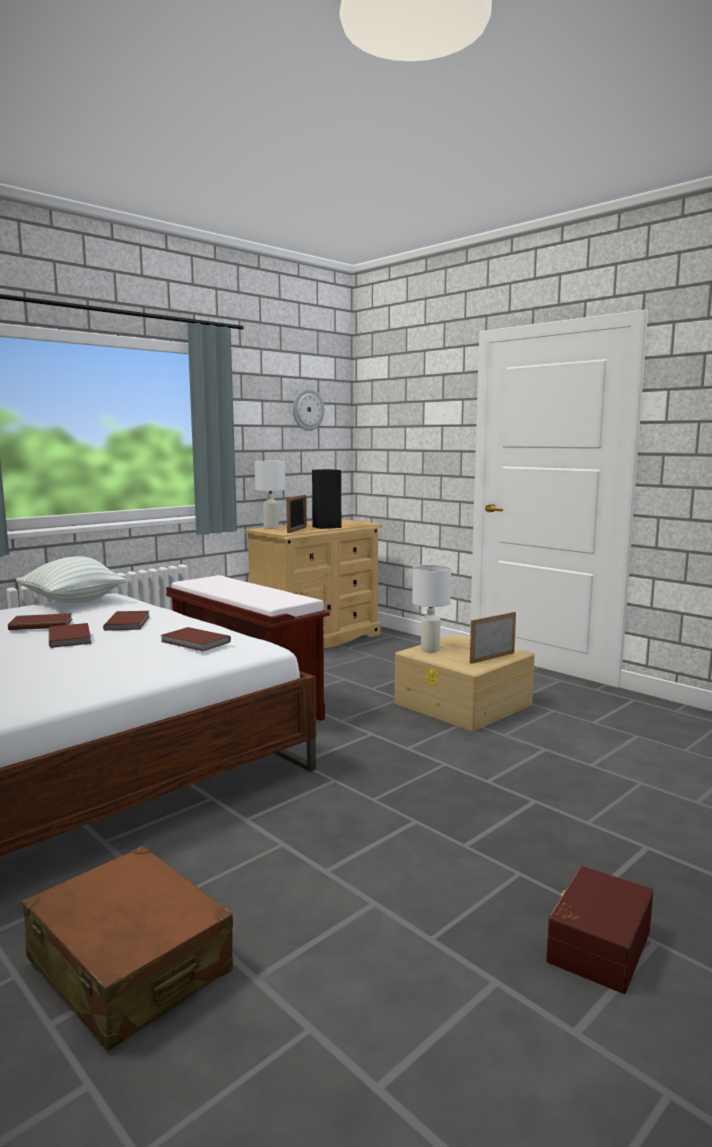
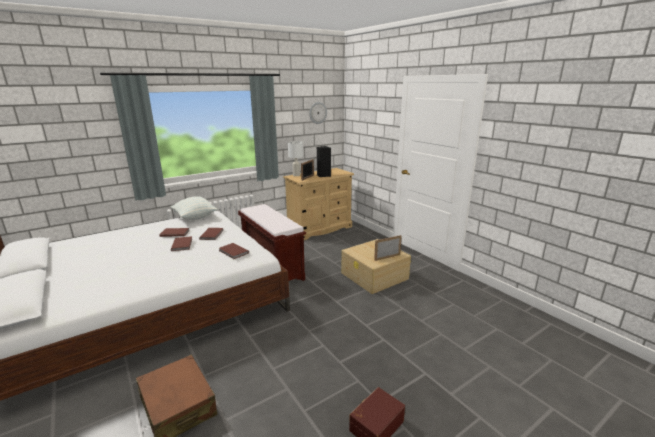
camera: 10 degrees right, 10 degrees up
white table lamp [412,564,451,652] -> none

